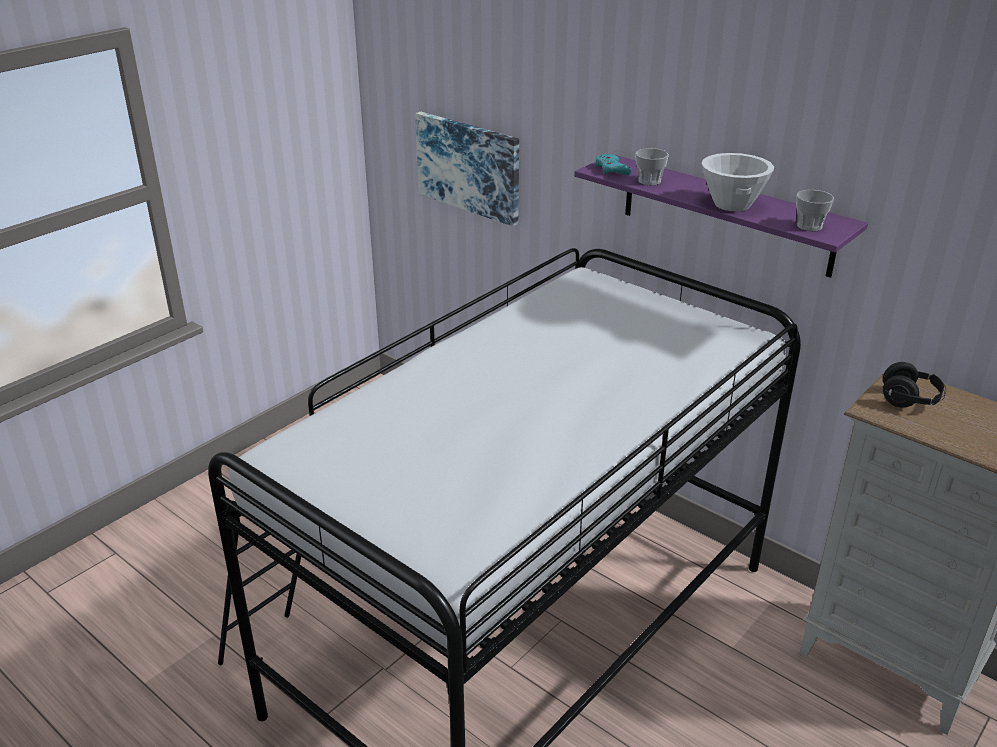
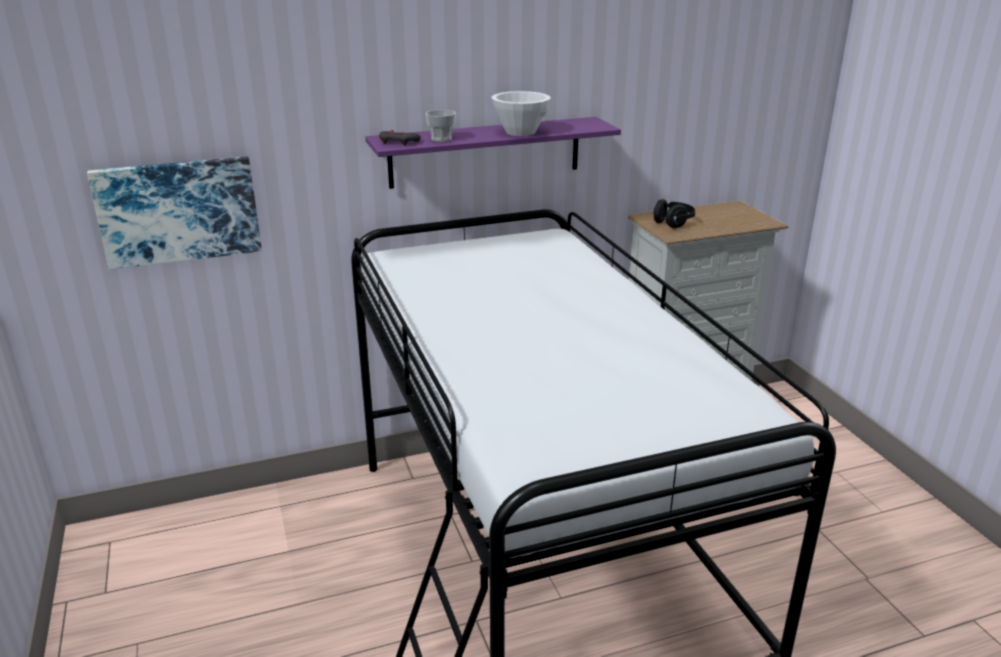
camera: 60 degrees left, 5 degrees down
turquoise game controller [596,154,632,175] -> grey game controller [379,130,421,146]
cup [796,190,834,231] -> none

